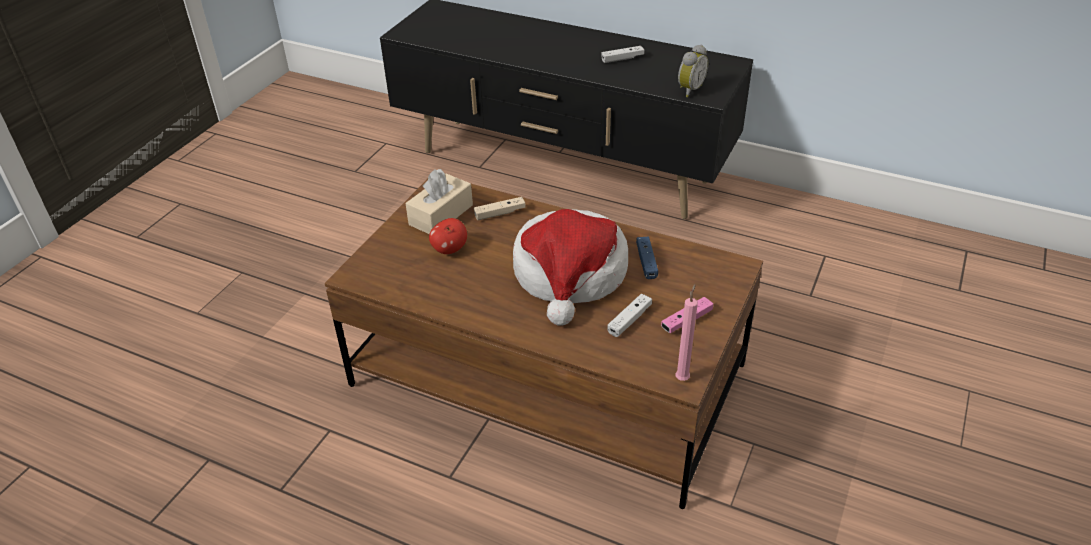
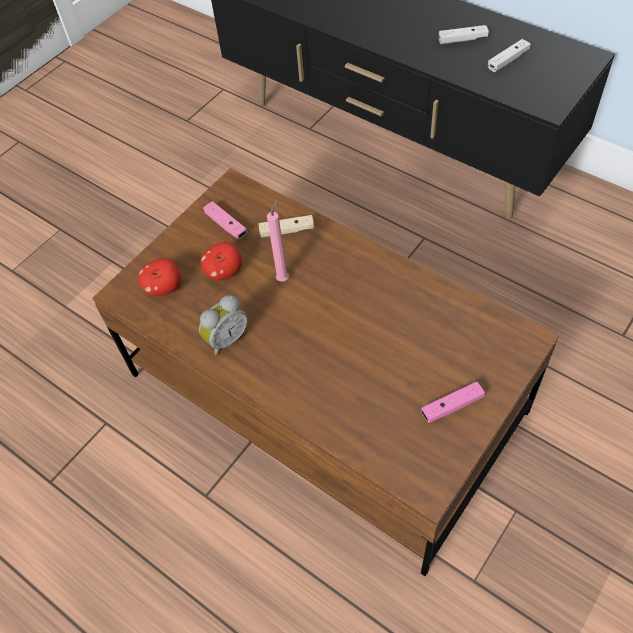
camera: 15 degrees right, 15 degrees up
beige tissue box [405,169,473,234] -> pink game controller [203,201,247,239]
hat [513,209,628,326] -> none
white game controller [608,294,652,337] -> white game controller moved to [488,39,531,72]
blue game controller [636,237,658,279] -> none
pink candle [675,284,698,381] -> pink candle moved to [267,199,289,282]
alarm clock [678,44,708,97] -> alarm clock moved to [199,295,248,355]
none -> apple [138,258,181,296]

